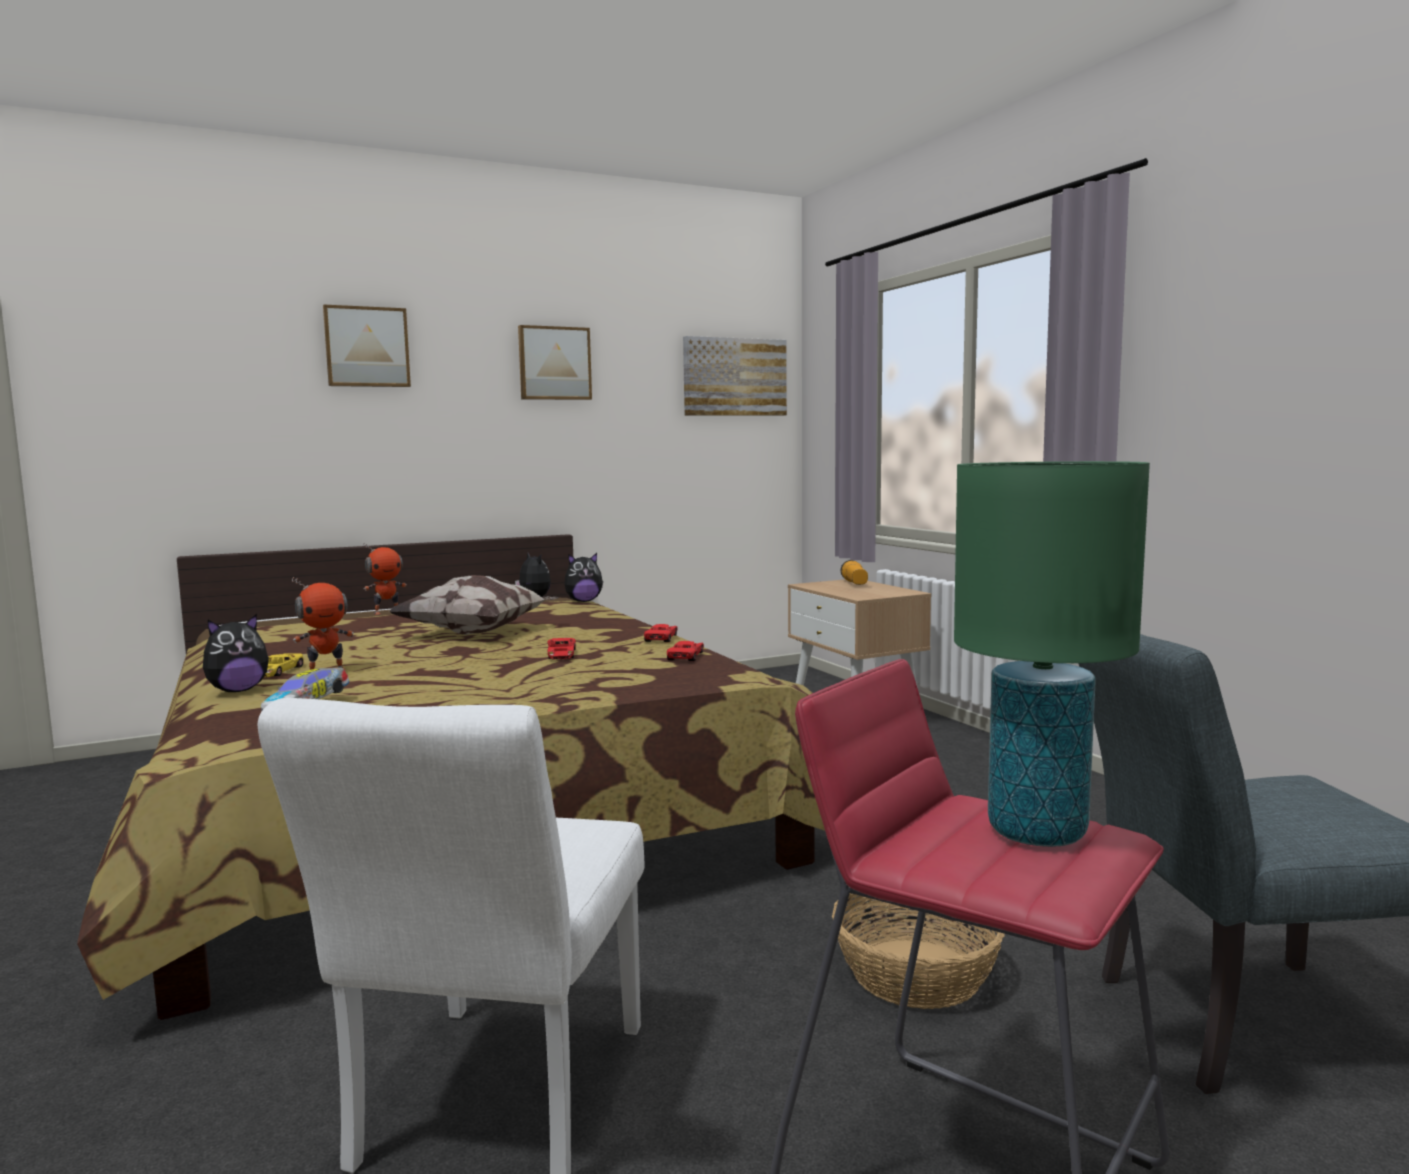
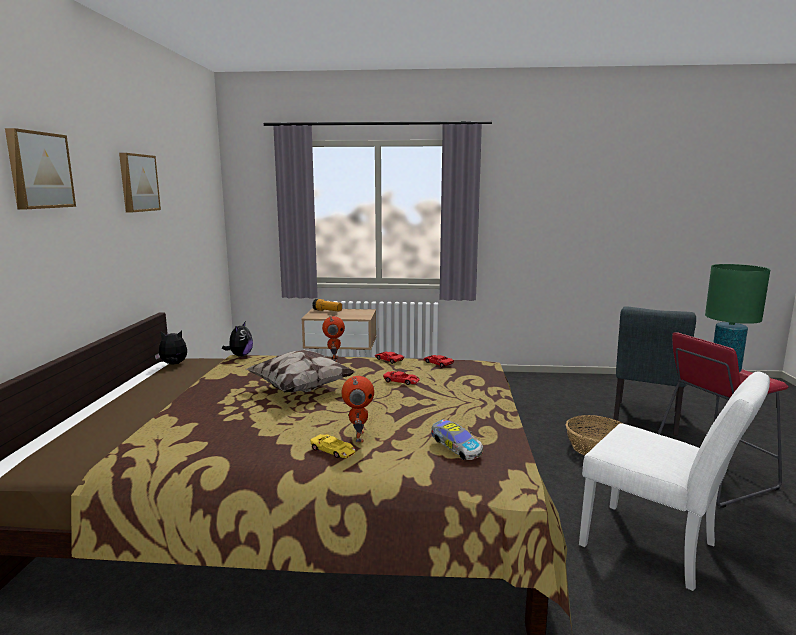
camera: 60 degrees left, 5 degrees up
plush toy [203,614,269,692] -> none
toy robot [363,544,407,615] -> toy robot moved to [322,316,345,362]
picture [683,336,787,416] -> none

